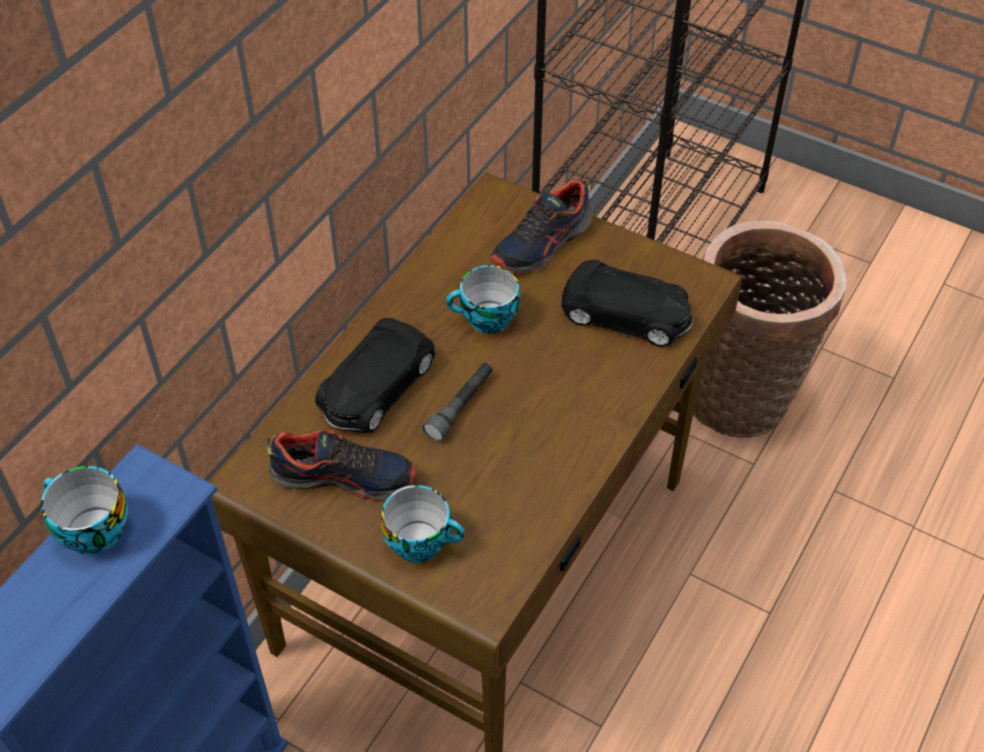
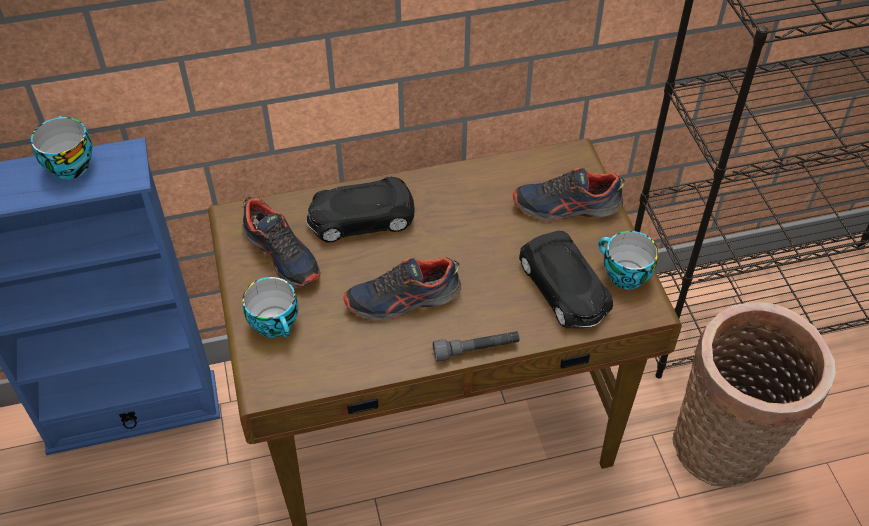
camera: 45 degrees right, 0 degrees up
grey flashlight [423,363,493,442] -> grey flashlight moved to [433,331,519,362]
cup [446,265,520,334] -> cup moved to [599,231,658,289]
none -> shoe [344,257,461,321]

